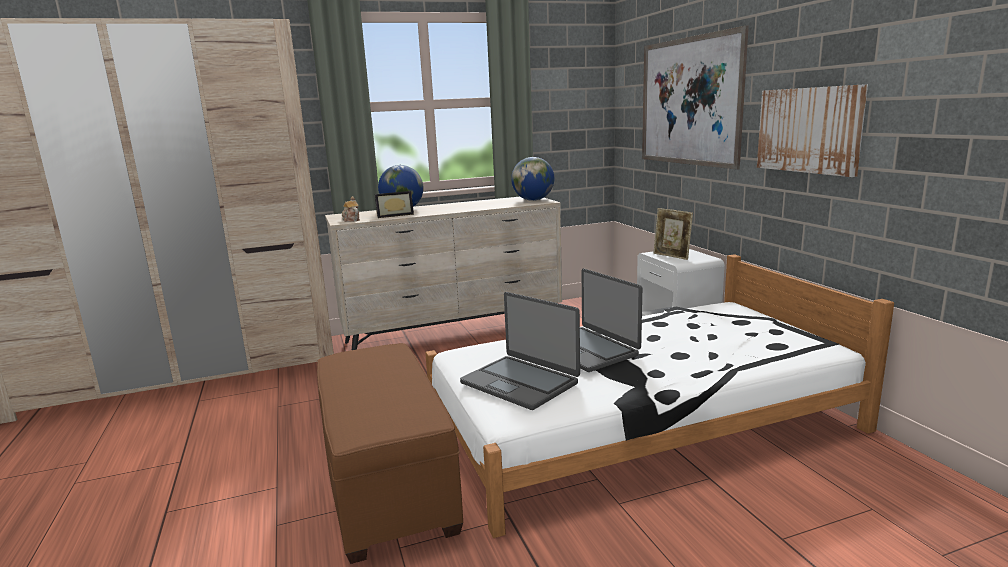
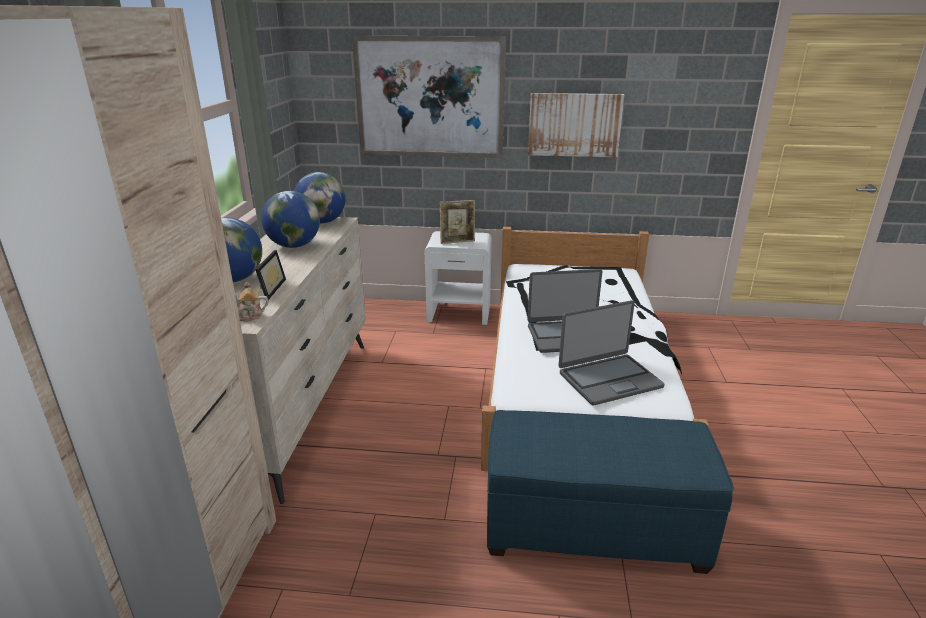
camera: 65 degrees left, 10 degrees up
brown ottoman [317,343,463,564] -> blue ottoman [487,410,734,574]
none -> globe [261,191,320,248]

